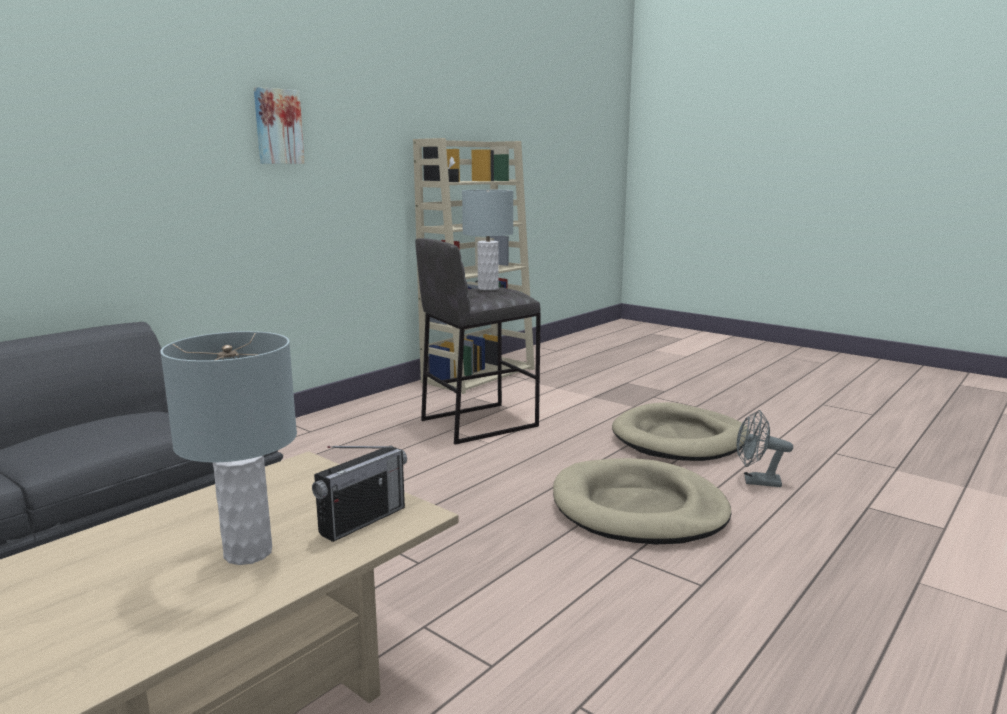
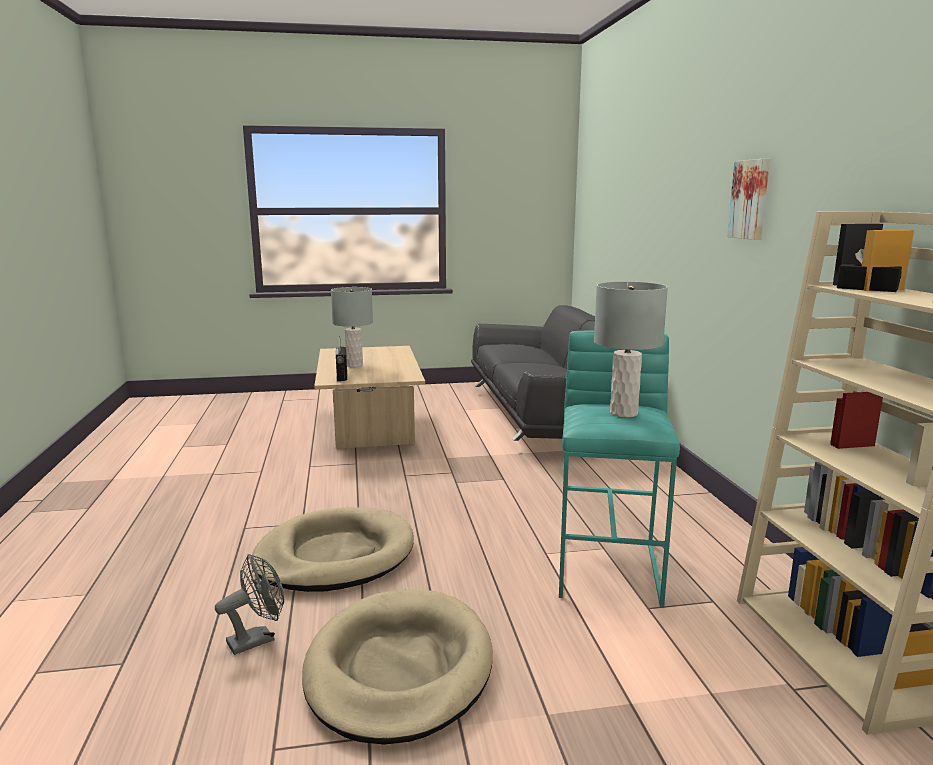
camera: 130 degrees right, 0 degrees up
grey stool [415,238,541,445] -> turquoise stool [559,330,680,607]

